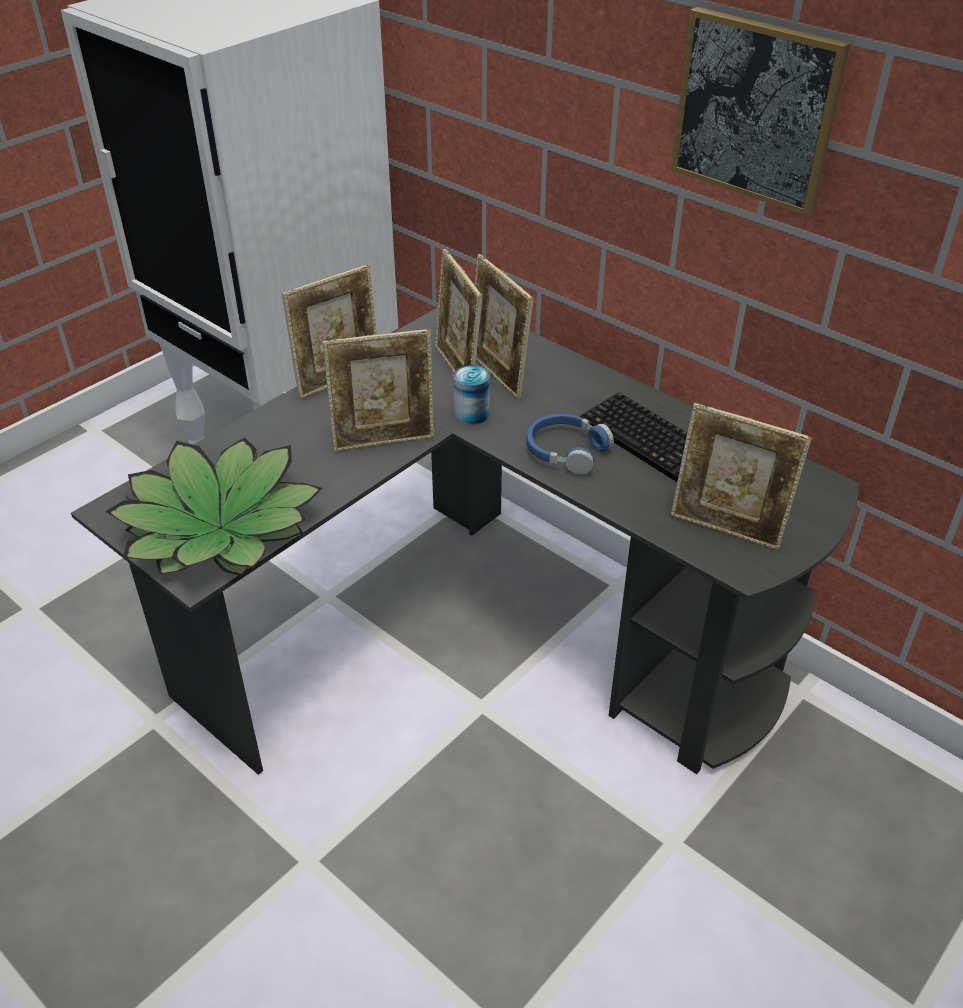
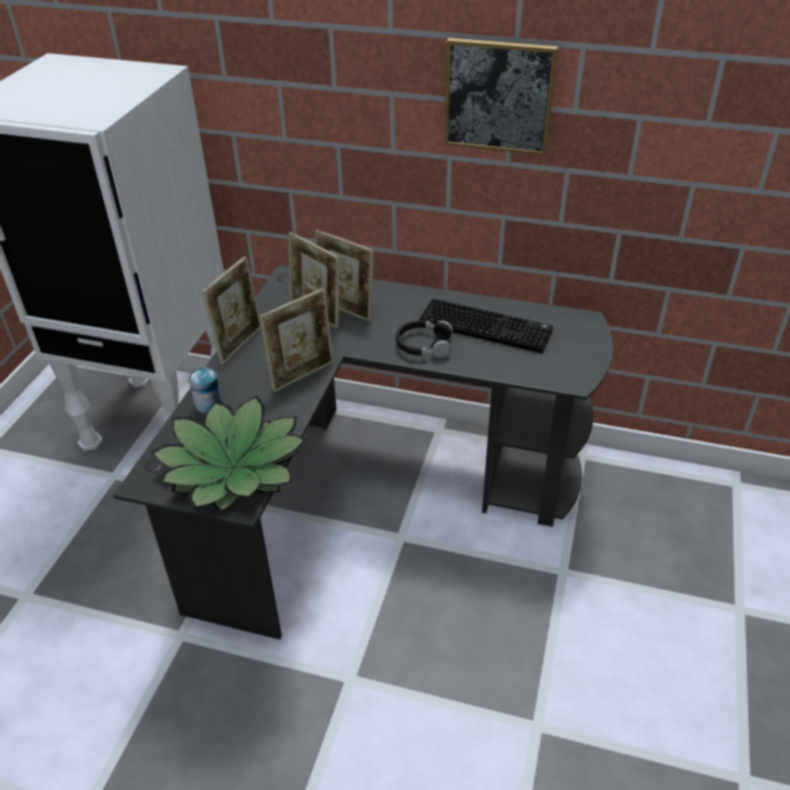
camera: 25 degrees left, 0 degrees up
can [454,365,490,425] -> can moved to [189,368,222,413]
blue headphones [526,414,614,475] -> black headphones [396,321,453,358]
picture frame [671,403,812,550] -> none

